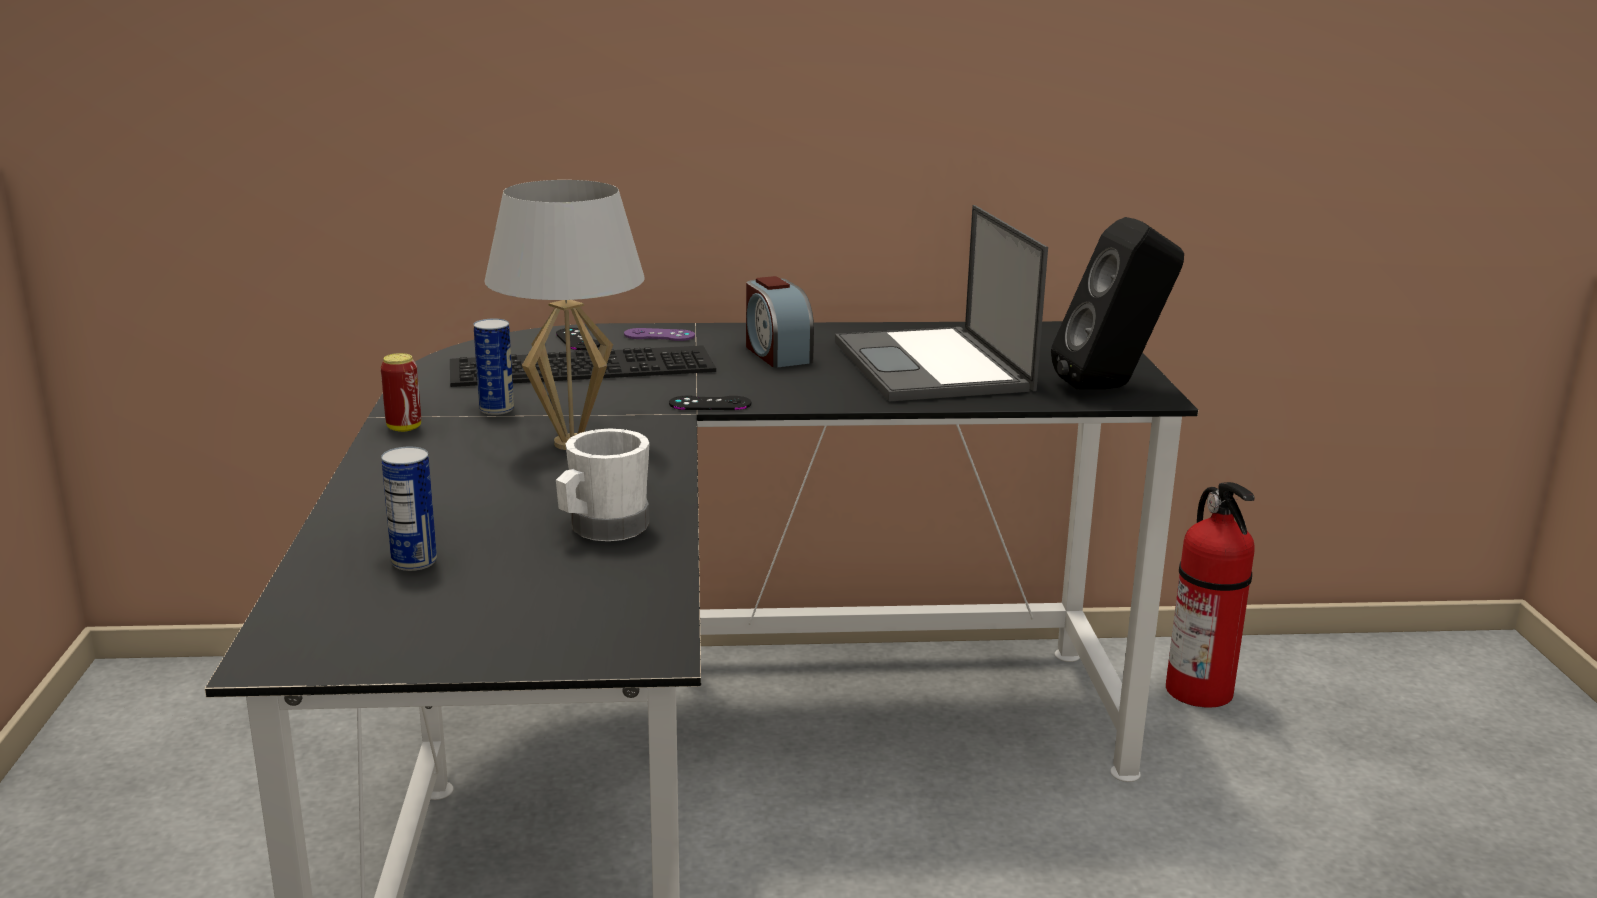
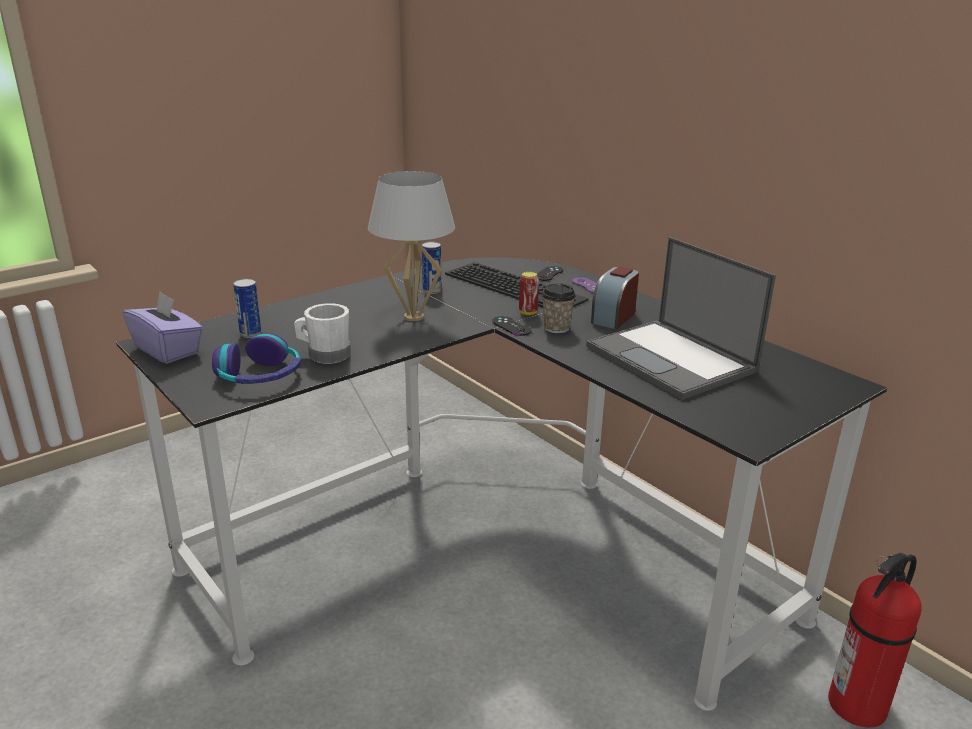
camera: 55 degrees right, 5 degrees up
can [381,353,421,432] -> can moved to [519,272,539,315]
laptop [835,205,1048,402] -> laptop turned 75 degrees counterclockwise [586,237,776,400]
black speaker [1051,217,1184,389] -> none
none -> purple tissue box [123,291,203,364]
none -> headphones [212,334,301,384]
none -> cup [542,283,576,333]

